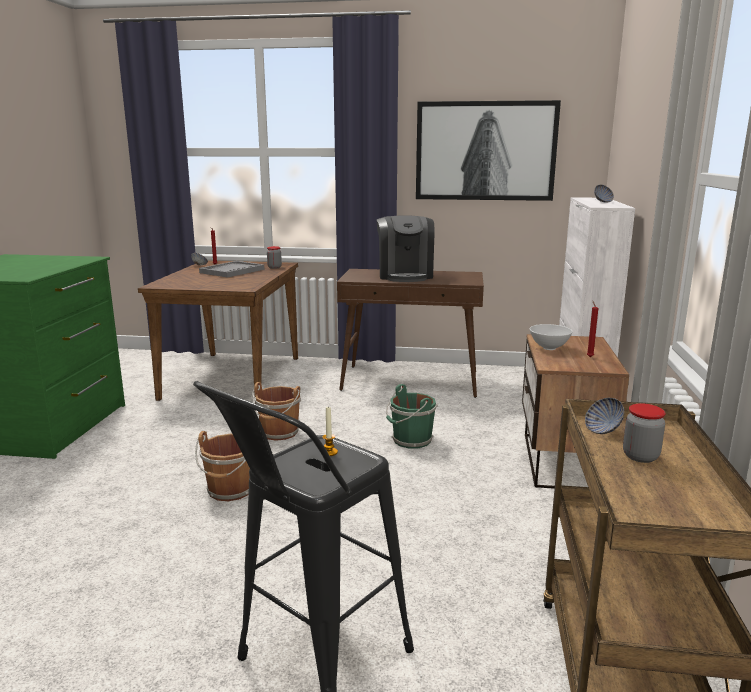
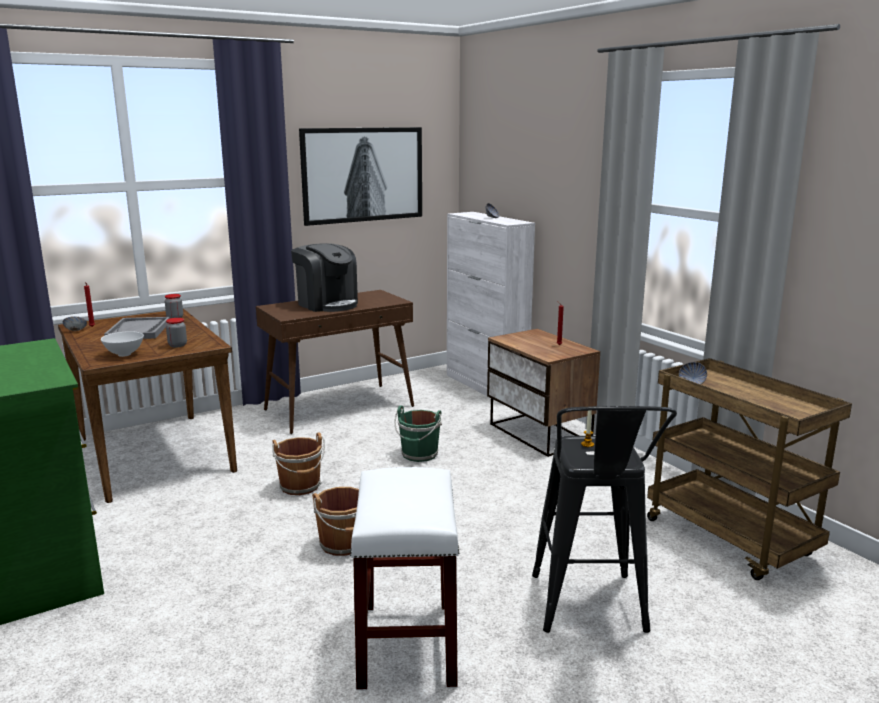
camera: 40 degrees left, 0 degrees up
white bowl [530,324,573,350] -> white bowl moved to [101,331,144,357]
jar [623,403,665,463] -> jar moved to [166,318,187,347]
none -> white stool [350,467,459,690]

